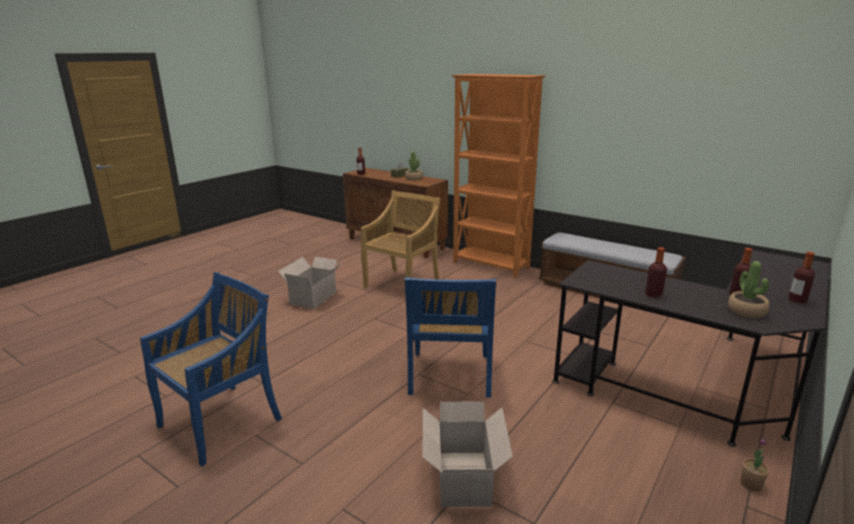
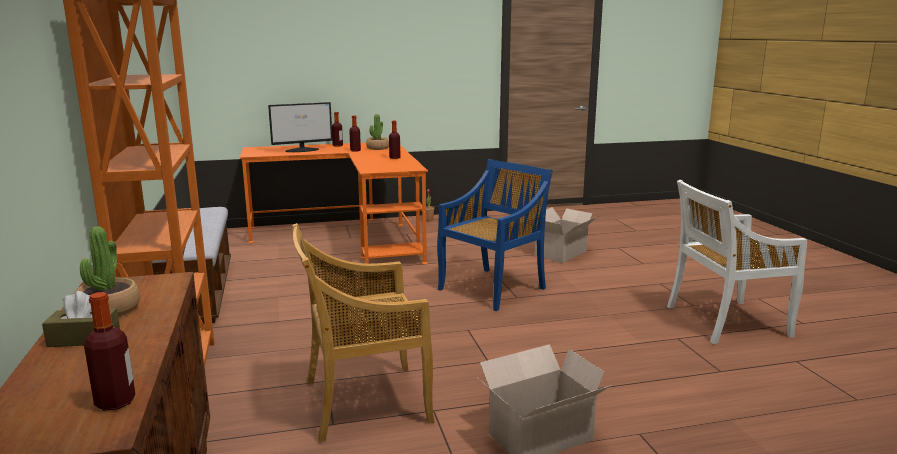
camera: 140 degrees left, 5 degrees down
blue chair [140,272,282,467] -> white chair [667,180,807,344]
black desk [552,250,829,447] -> orange desk [240,143,428,264]
none -> monitor [268,102,333,152]

